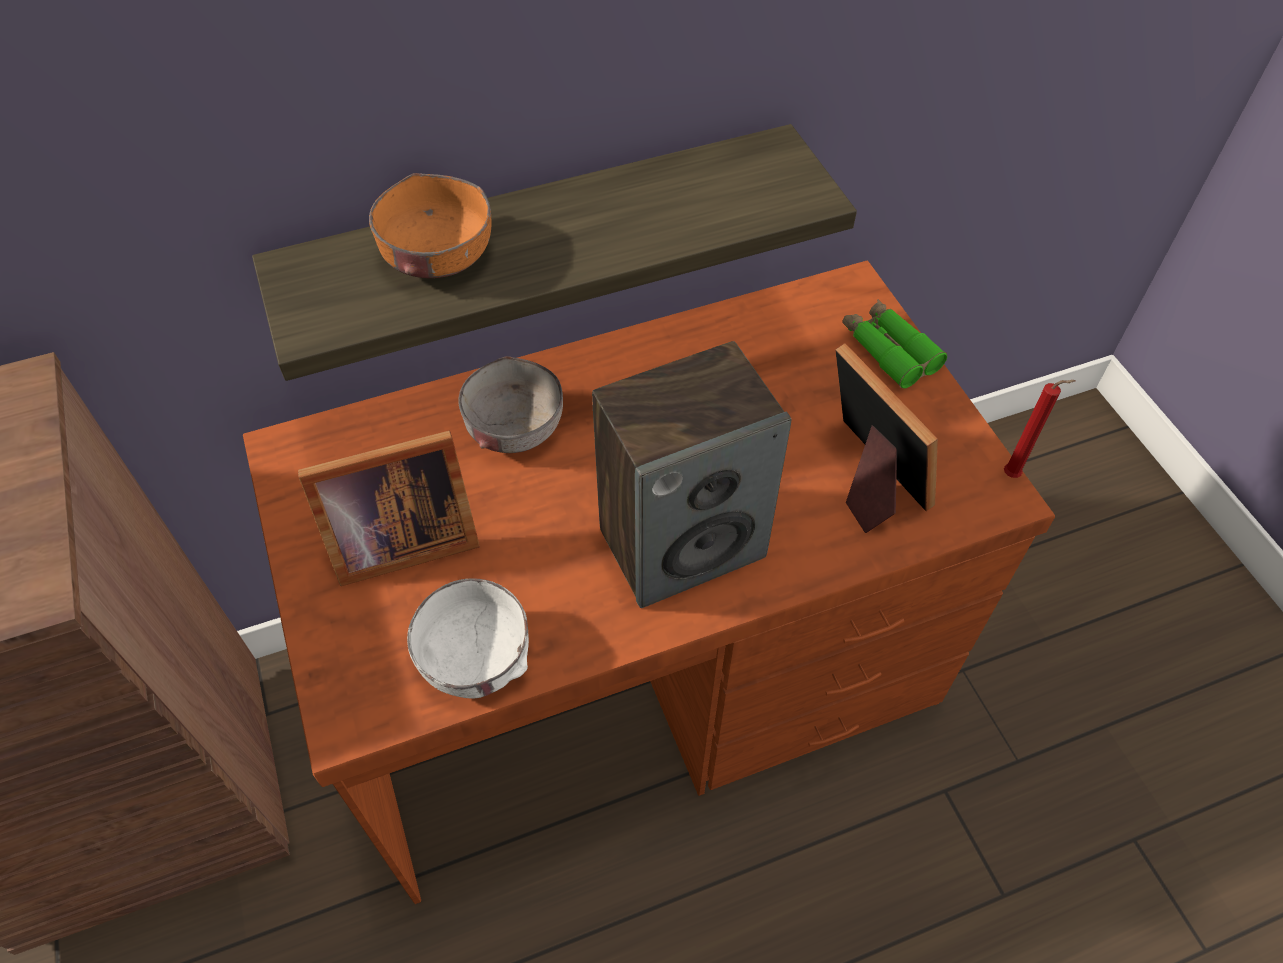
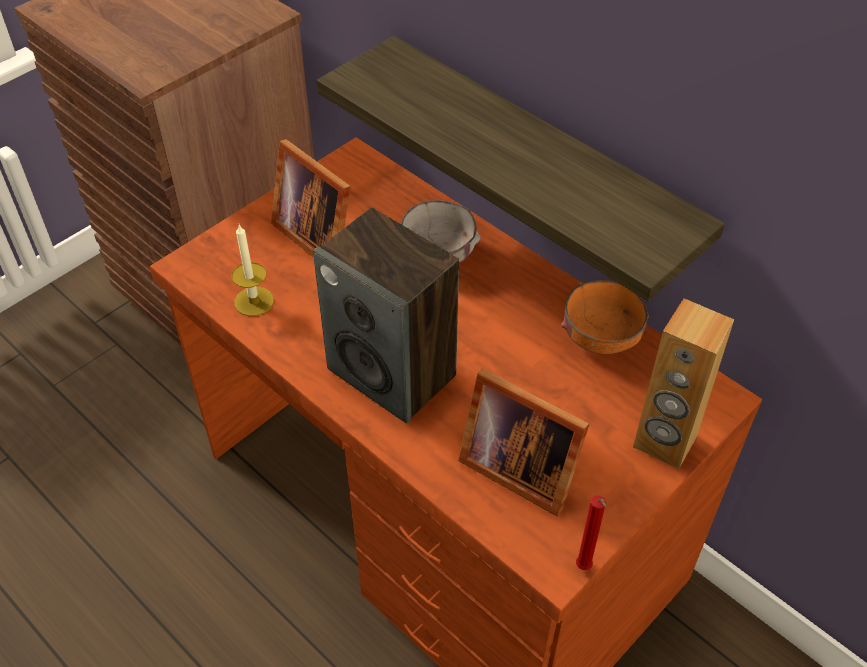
camera: 65 degrees right, 5 degrees down
orange bowl [369,173,491,278] -> orange bowl moved to [561,280,649,354]
white bowl [407,578,529,698] -> candle [232,225,274,316]
picture frame [835,343,938,533] -> picture frame turned 90 degrees clockwise [458,369,589,516]
green binoculars [842,300,947,388] -> brown speaker [633,298,734,469]

